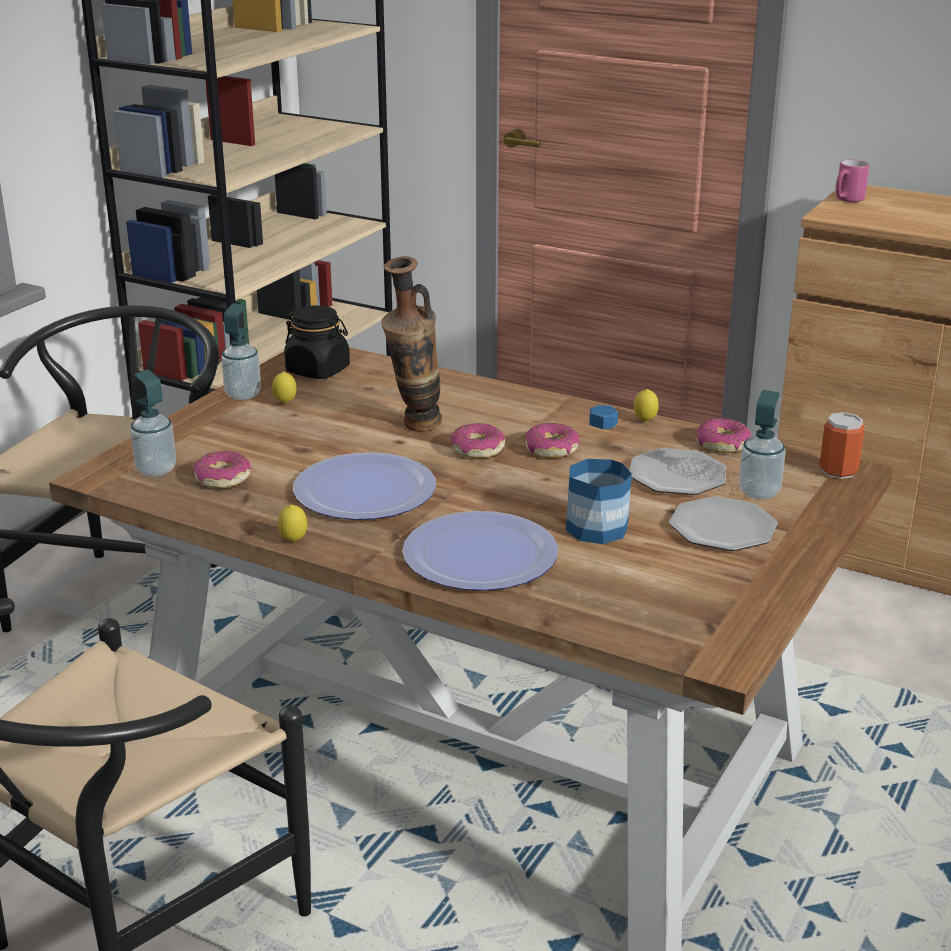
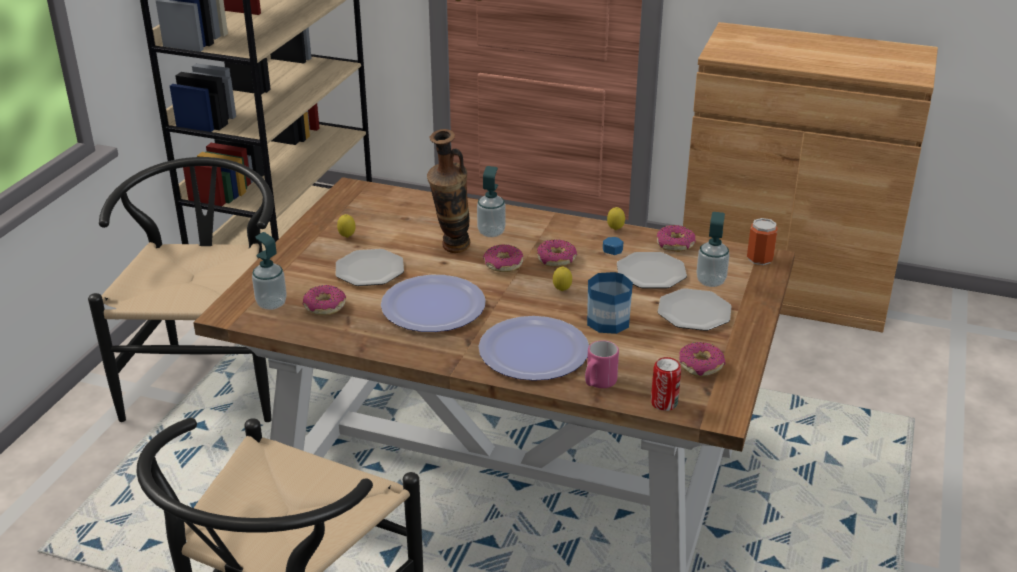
camera: 10 degrees left, 5 degrees up
soap dispenser [221,303,261,400] -> soap dispenser moved to [477,166,506,237]
lemon [278,504,307,542] -> lemon moved to [553,267,572,291]
black jar [284,305,350,379] -> none
pink mug [836,160,869,202] -> pink mug moved to [585,340,619,388]
none -> plate [336,249,404,286]
none -> can [651,357,681,411]
none -> donut [679,342,725,377]

